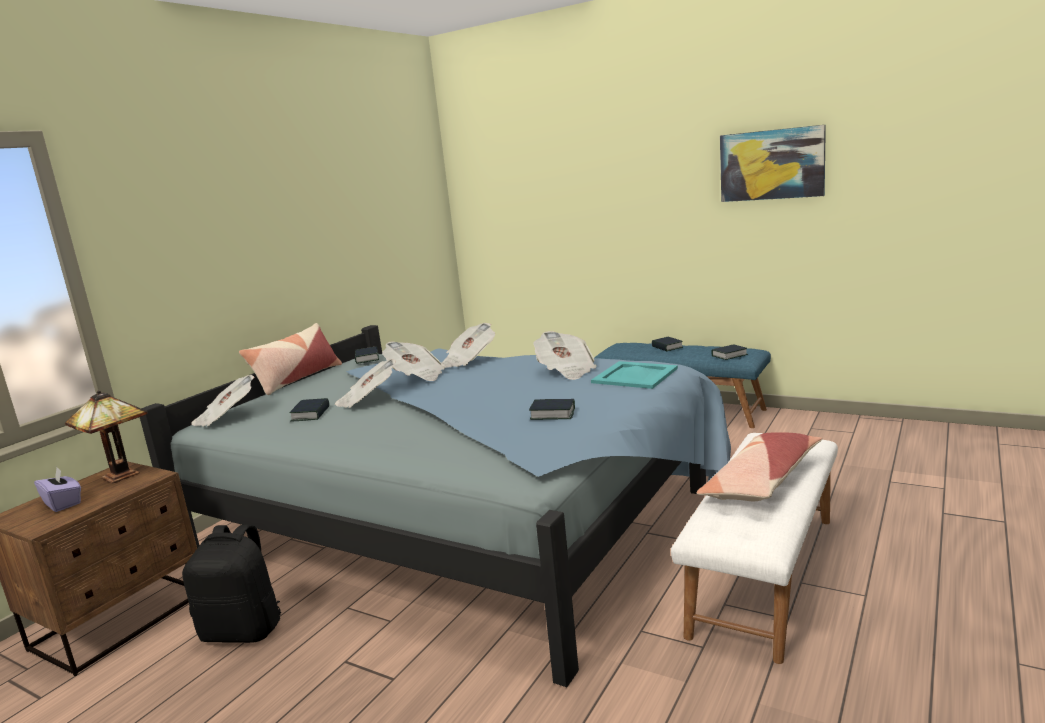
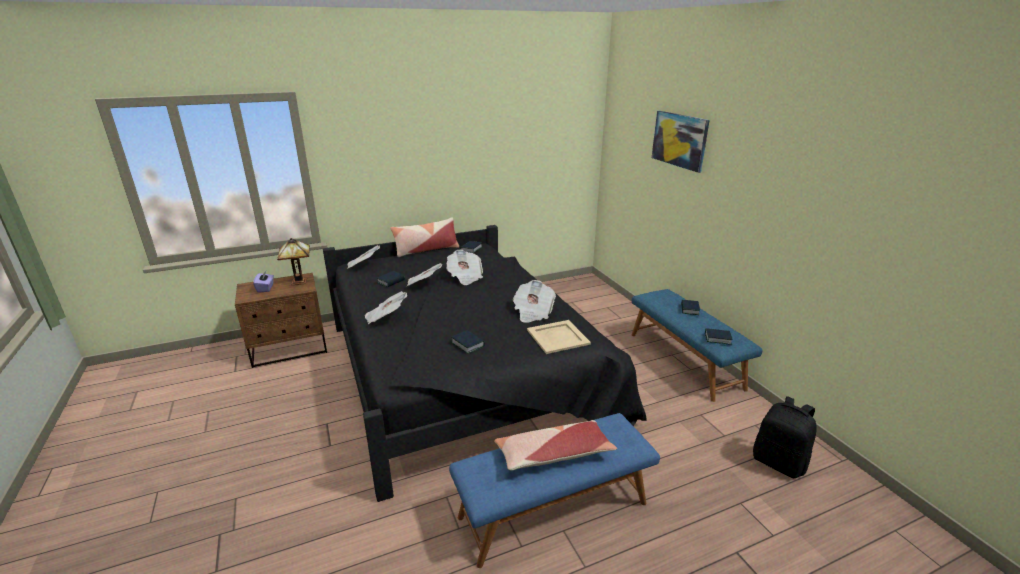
camera: 35 degrees right, 10 degrees up
blue bed [140,325,731,687] -> black bed [323,225,647,502]
black backpack [182,525,281,643] -> black backpack moved to [753,396,816,478]
newspaper [441,323,495,368] -> newspaper moved to [365,291,407,324]
turquoise tray [591,361,678,389] -> beige tray [527,320,591,354]
white bench [671,433,838,664] -> blue bench [449,413,660,568]
picture [720,125,826,202] -> picture moved to [652,111,710,173]

